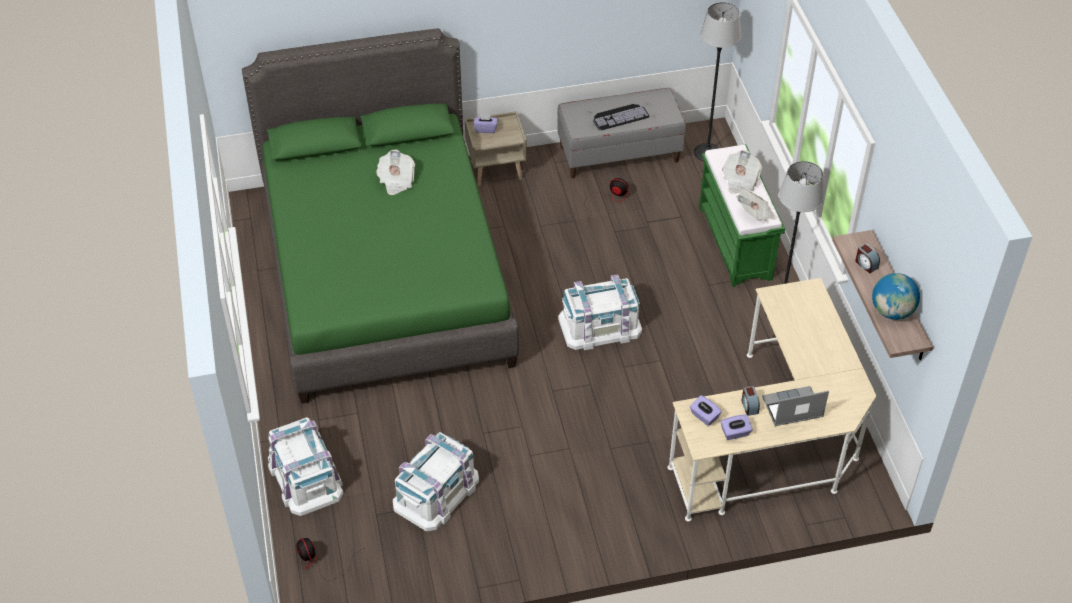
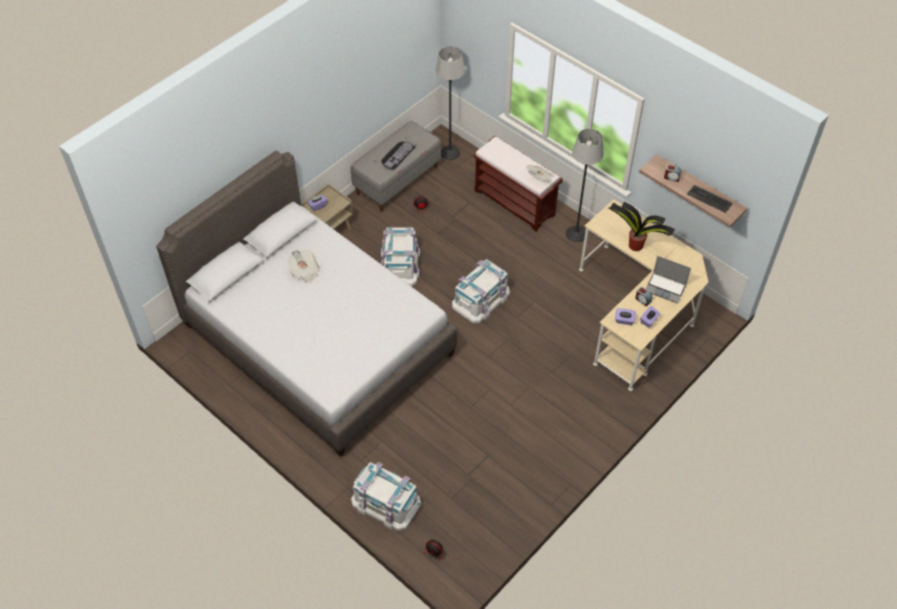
camera: 35 degrees left, 5 degrees up
green bed [242,28,519,404] -> grey bed [156,151,457,457]
white storage box [393,432,479,531] -> white storage box moved to [381,227,420,286]
green bench [699,144,785,287] -> brown bench [473,136,563,232]
newspaper [722,150,762,194] -> none
laptop [762,386,829,426] -> laptop turned 105 degrees counterclockwise [645,256,691,304]
globe [872,273,920,320] -> keyboard [687,185,733,213]
none -> potted plant [609,202,675,251]

